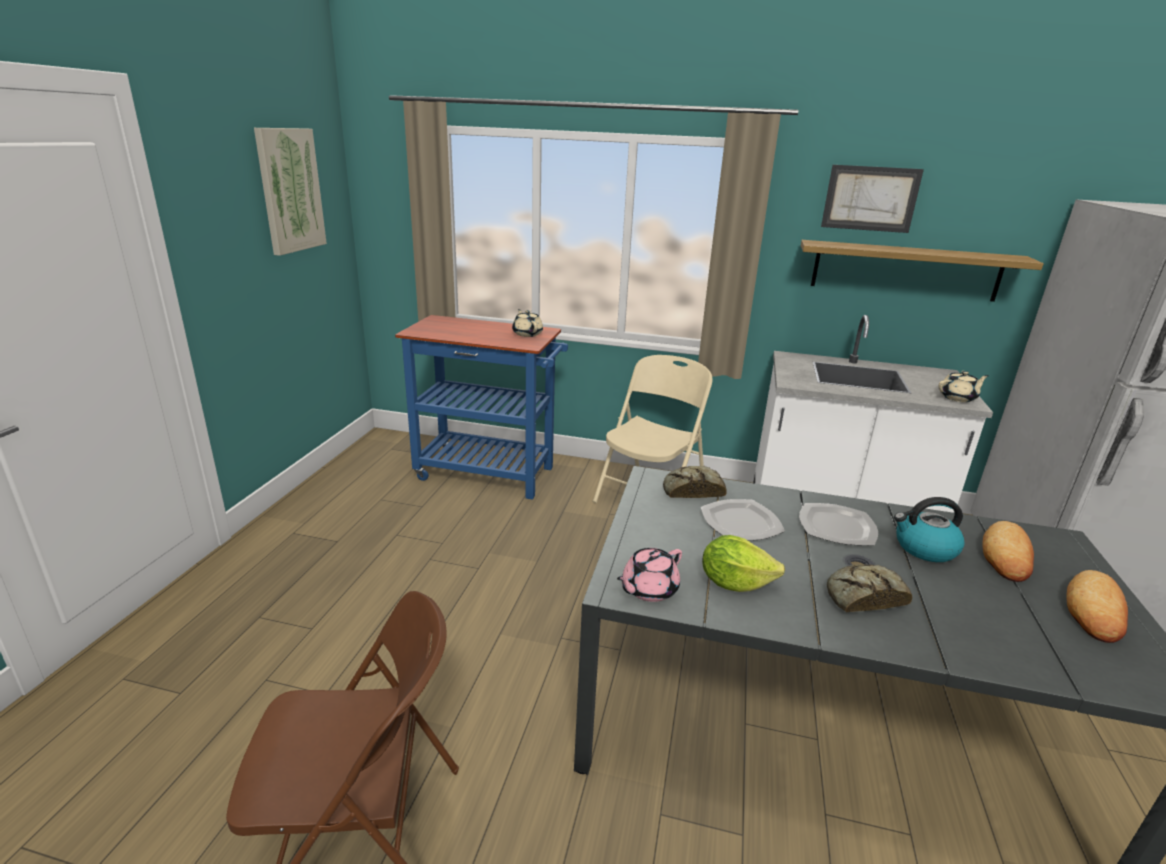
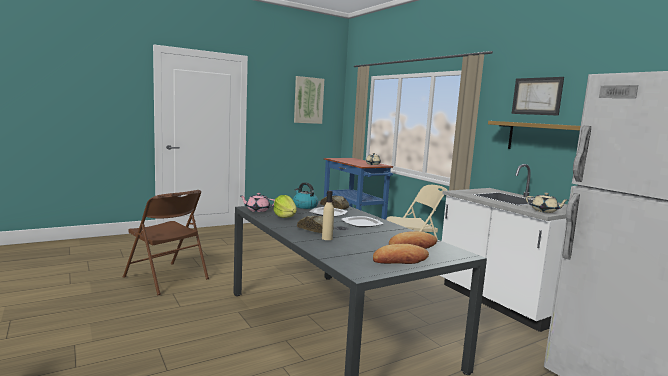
camera: 45 degrees right, 15 degrees down
kettle [894,497,965,562] -> kettle moved to [293,182,319,209]
none -> beige bottle [322,191,334,240]

